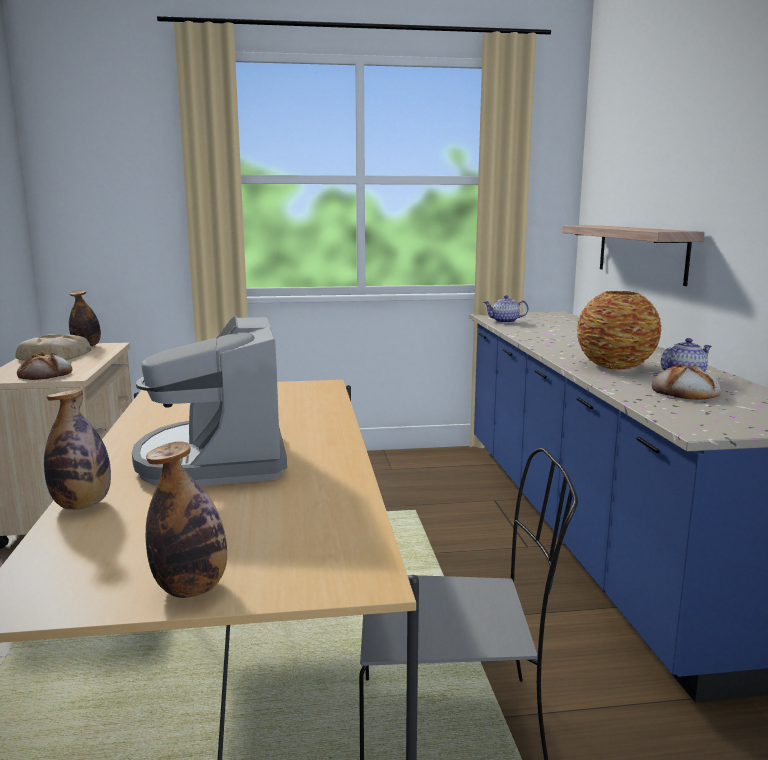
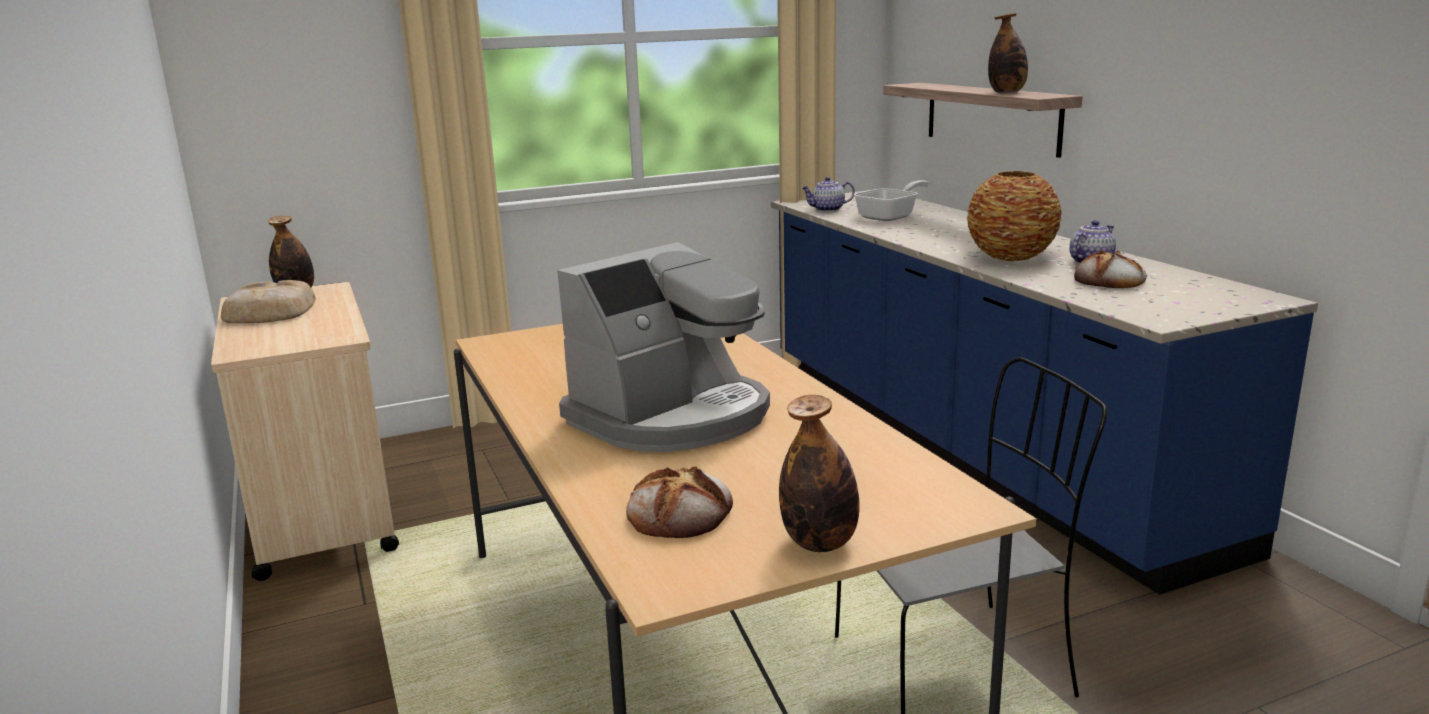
camera: 15 degrees left, 5 degrees up
bread [17,352,72,380] -> bread moved to [626,466,733,538]
bottle [44,389,111,510] -> bottle moved to [988,13,1028,93]
coffee machine [132,316,287,486] -> coffee machine turned 105 degrees counterclockwise [557,242,770,452]
none -> frying pan [854,180,929,221]

